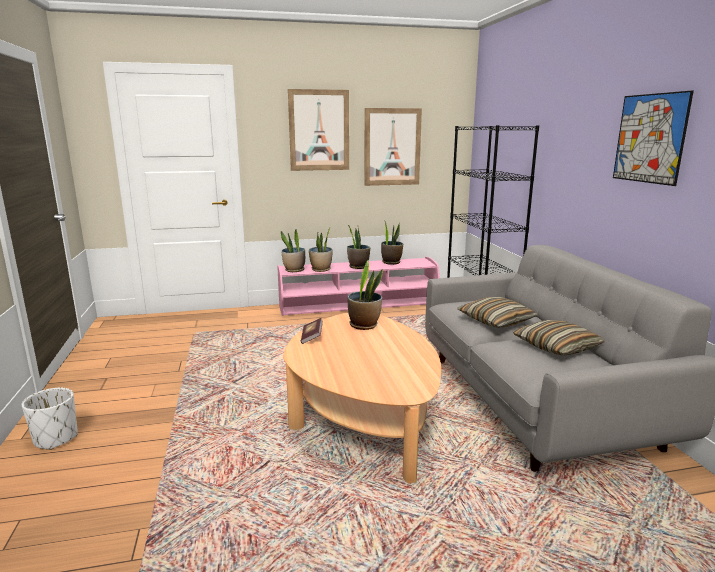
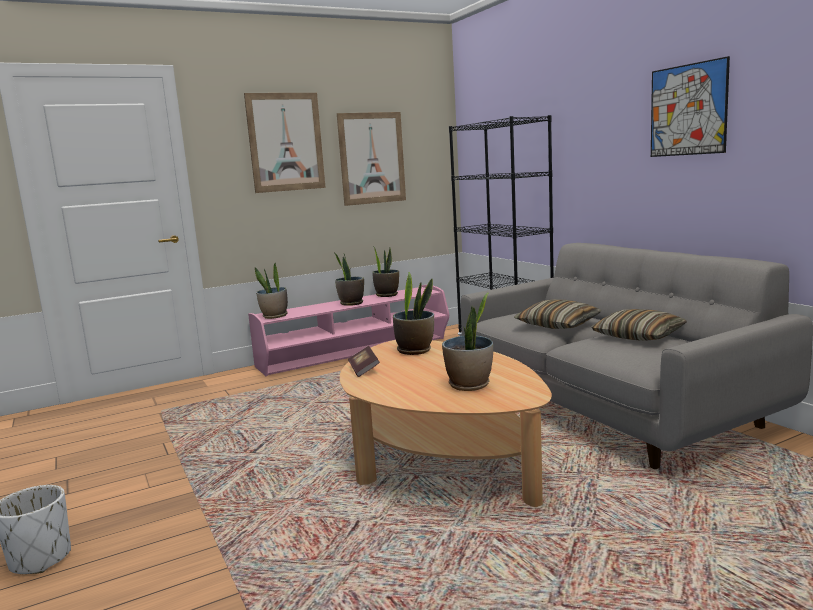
camera: 15 degrees left, 5 degrees down
potted plant [309,227,332,272] -> potted plant moved to [442,292,493,391]

